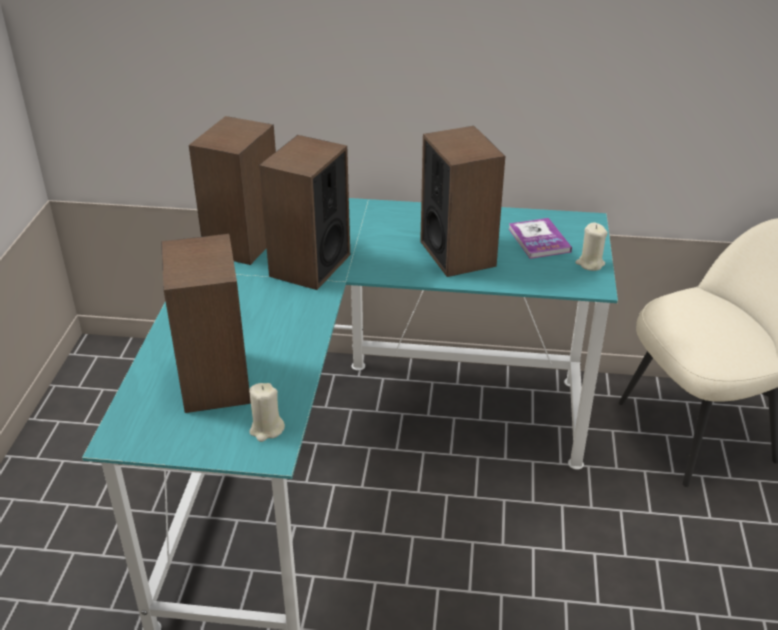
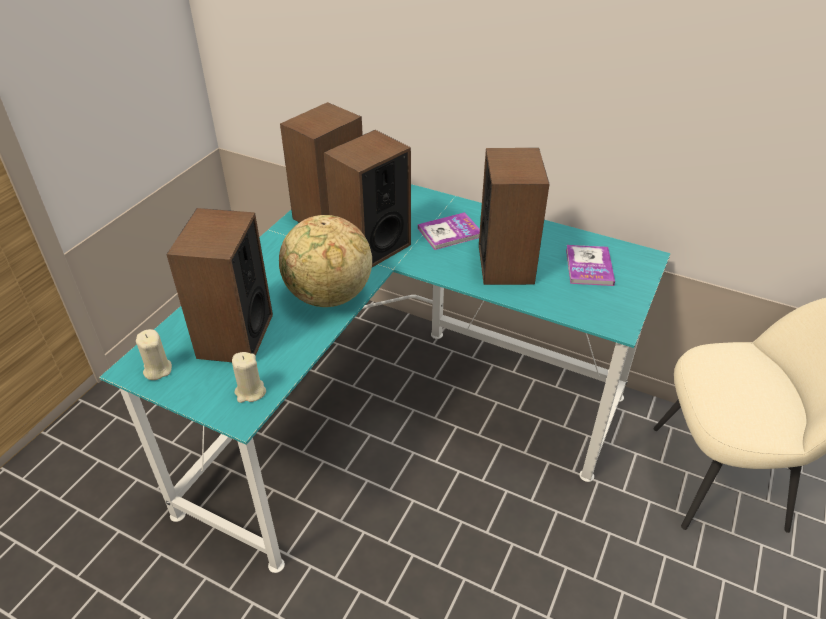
camera: 20 degrees right, 5 degrees up
beige candle [575,222,608,271] -> beige candle moved to [136,329,172,380]
none -> globe [279,215,372,307]
none -> book [418,212,480,250]

